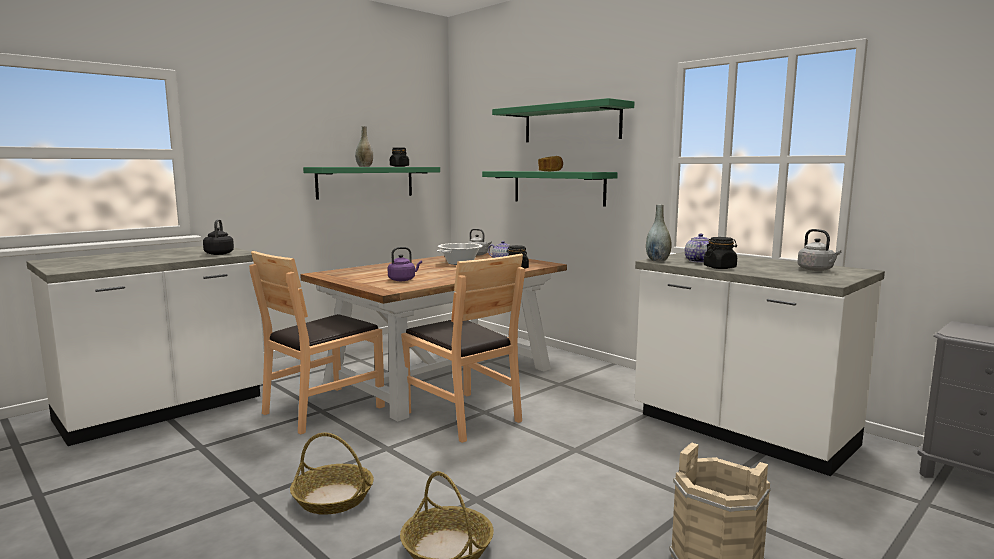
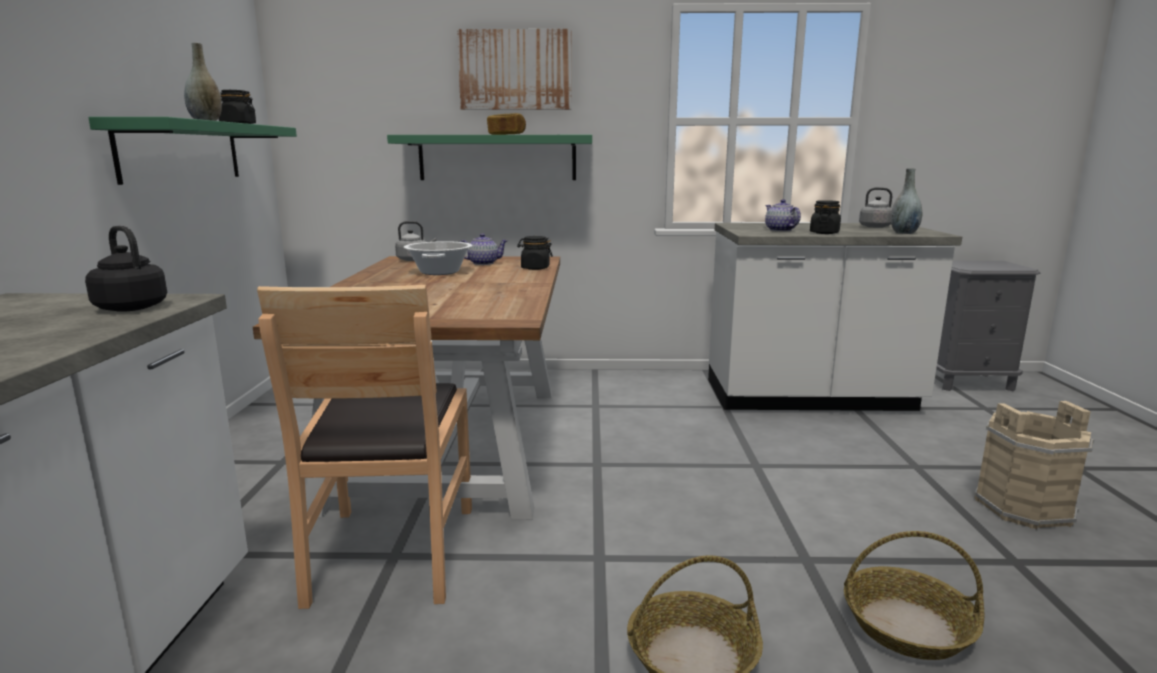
camera: 45 degrees left, 5 degrees up
purple kettle [388,247,422,281] -> none
brown chair [401,254,525,443] -> none
green shelf [492,98,634,142] -> picture [457,29,572,110]
grey vase [646,205,672,262] -> grey vase moved to [891,168,922,234]

